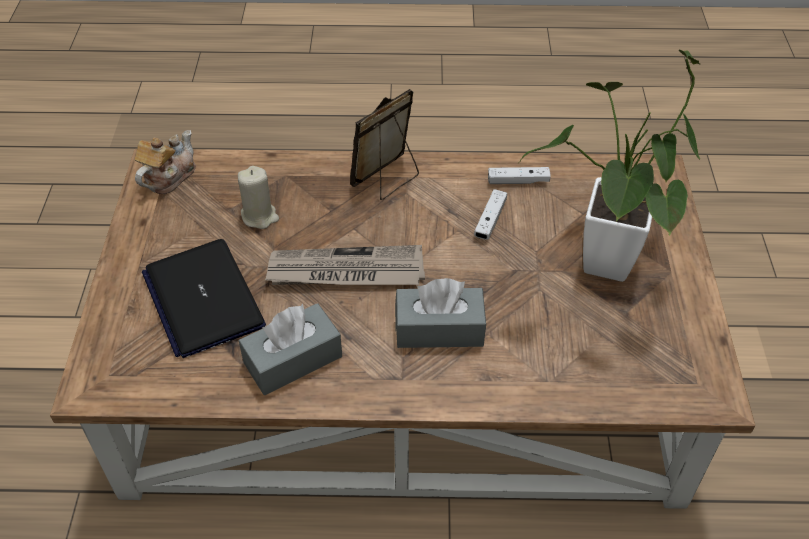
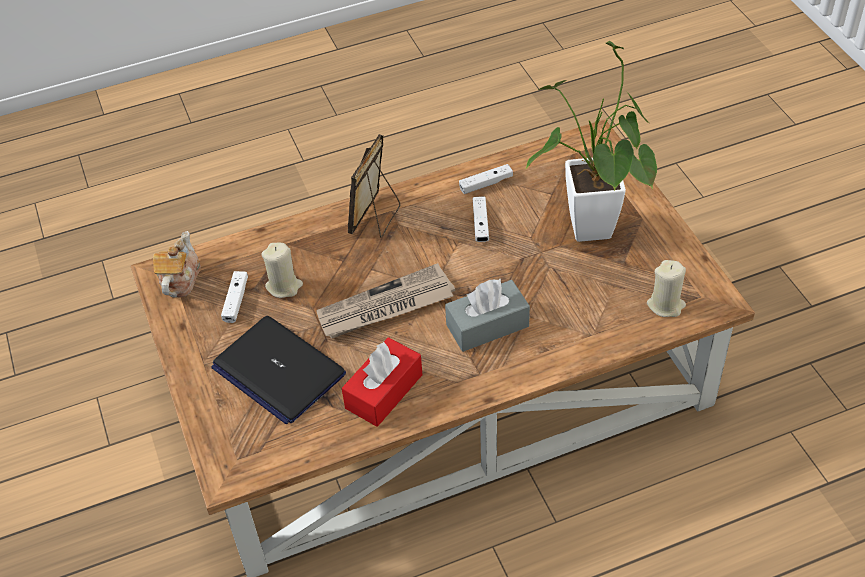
camera: 20 degrees left, 0 degrees up
grey tissue box [239,303,342,395] -> red tissue box [342,337,422,427]
none -> white game controller [221,271,248,323]
none -> beige candle [647,260,686,317]

